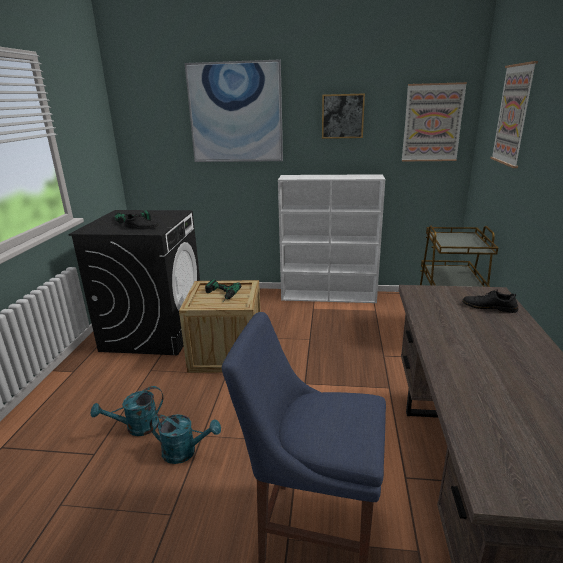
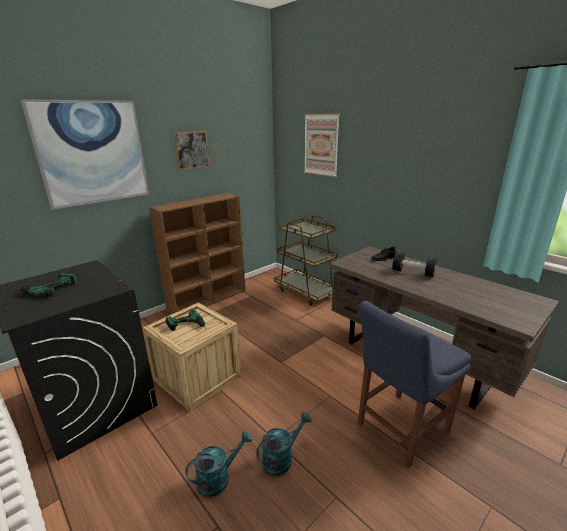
camera: 50 degrees left, 0 degrees up
turquoise watering can [91,386,163,436] -> turquoise watering can turned 135 degrees counterclockwise [185,430,253,497]
black shoe [124,213,159,230] -> none
white bookcase [278,174,385,303] -> brown bookcase [149,193,245,314]
picture [402,82,467,161] -> none
none -> black dumbbell [392,252,437,277]

